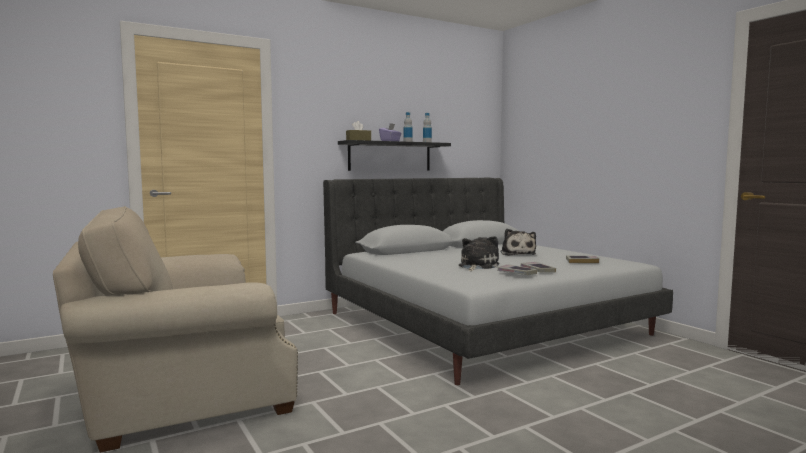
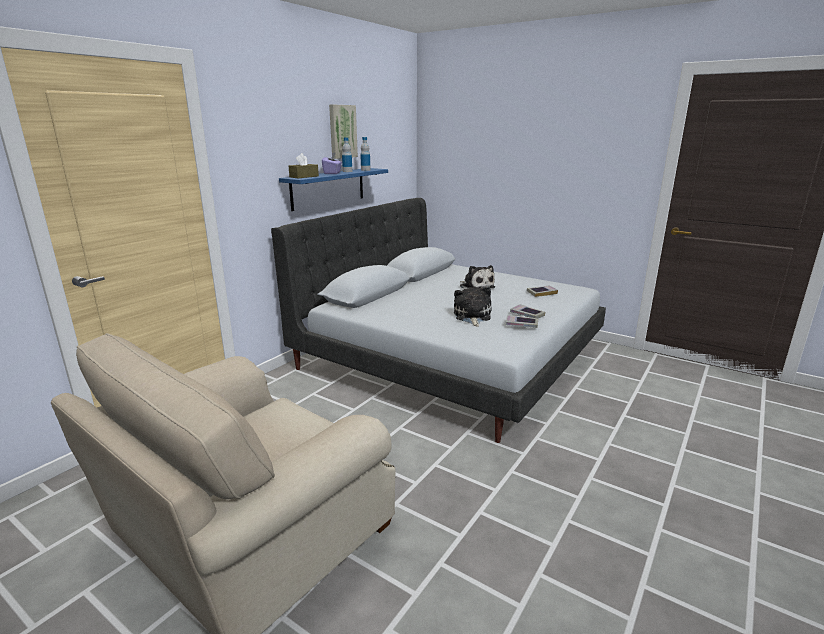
camera: 25 degrees left, 15 degrees up
black shelf [338,140,451,171] -> blue shelf [279,168,388,211]
none -> picture [329,104,358,159]

